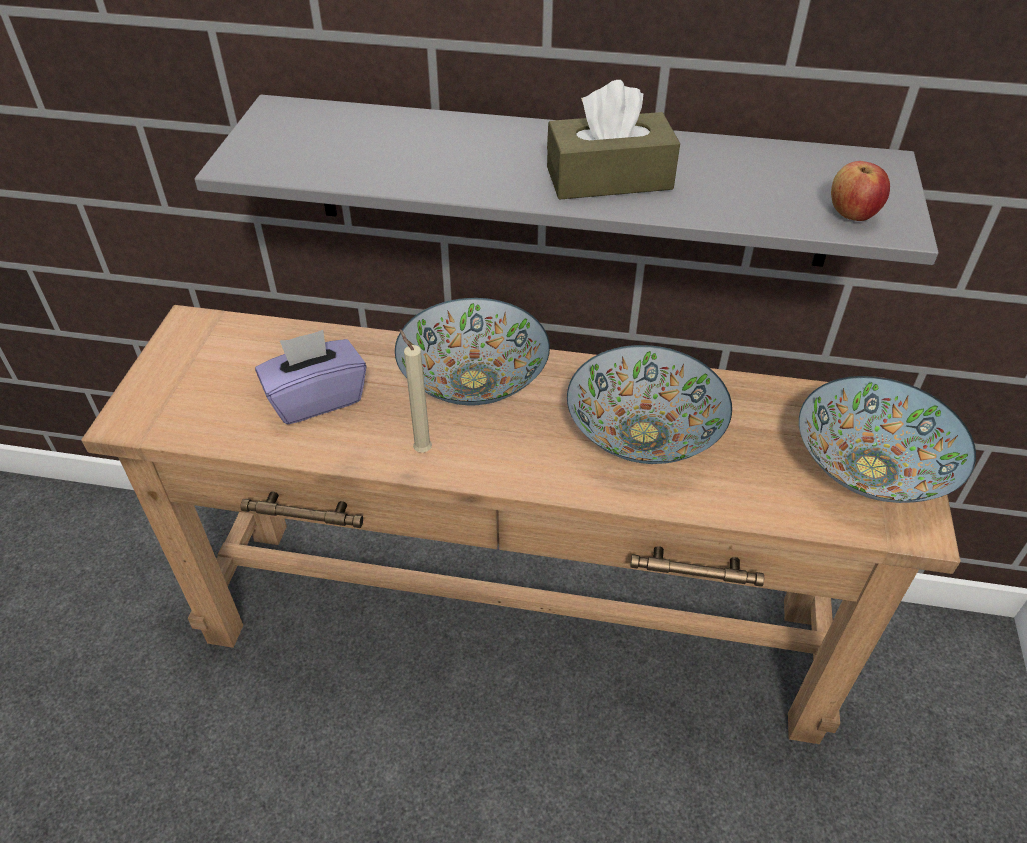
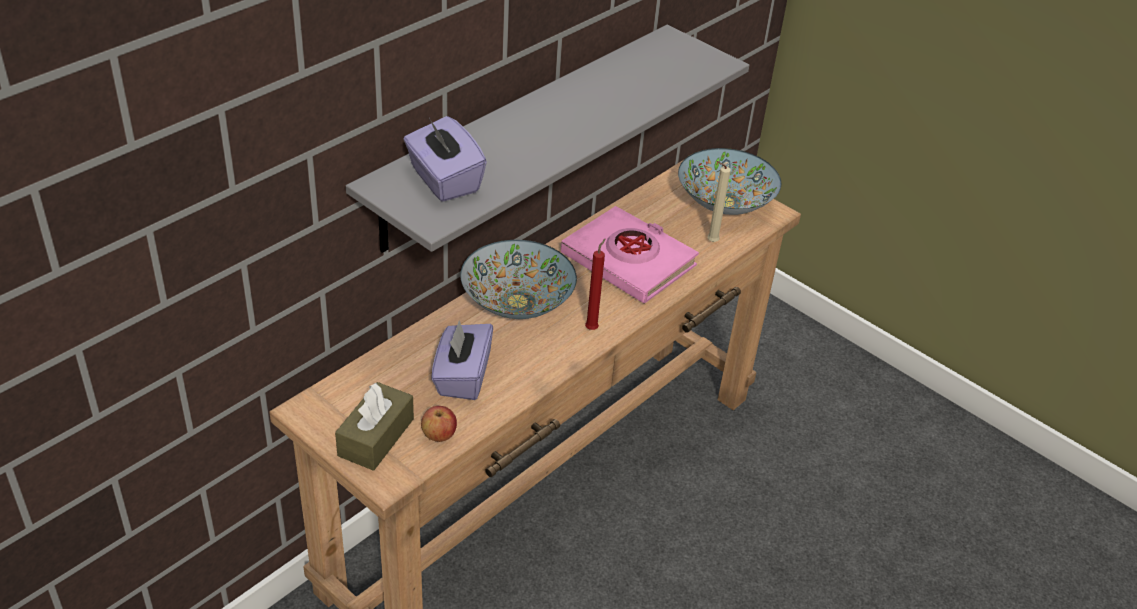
camera: 60 degrees left, 5 degrees down
beige candle [399,329,432,453] -> beige candle moved to [707,161,731,242]
brown tissue box [547,80,680,200] -> brown tissue box moved to [335,382,414,471]
bowl [567,345,732,464] -> pink book [561,206,699,304]
apple [831,161,890,221] -> apple moved to [421,406,457,442]
none -> purple tissue box [403,116,487,202]
none -> red candle [585,239,605,330]

